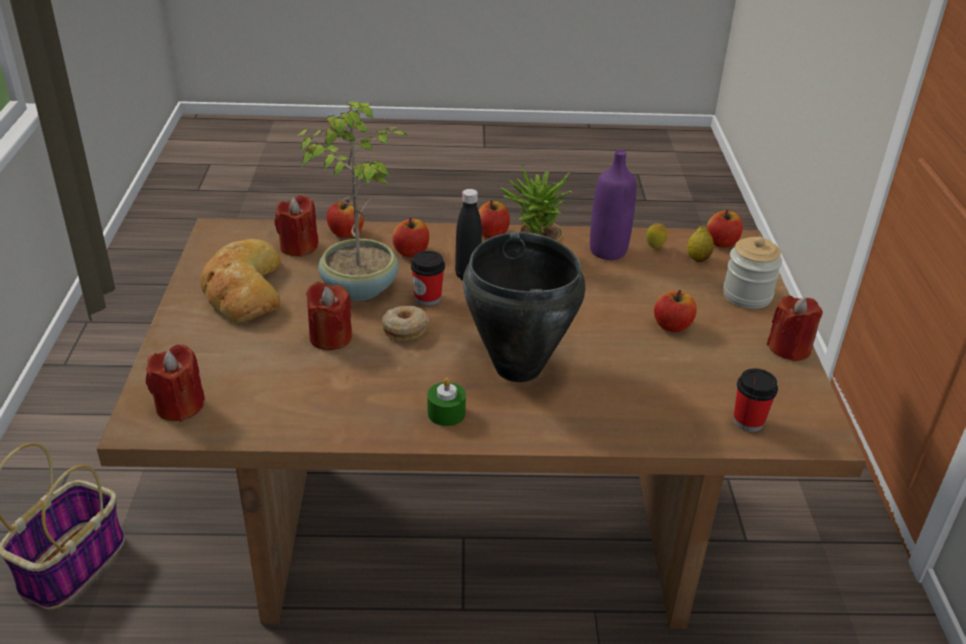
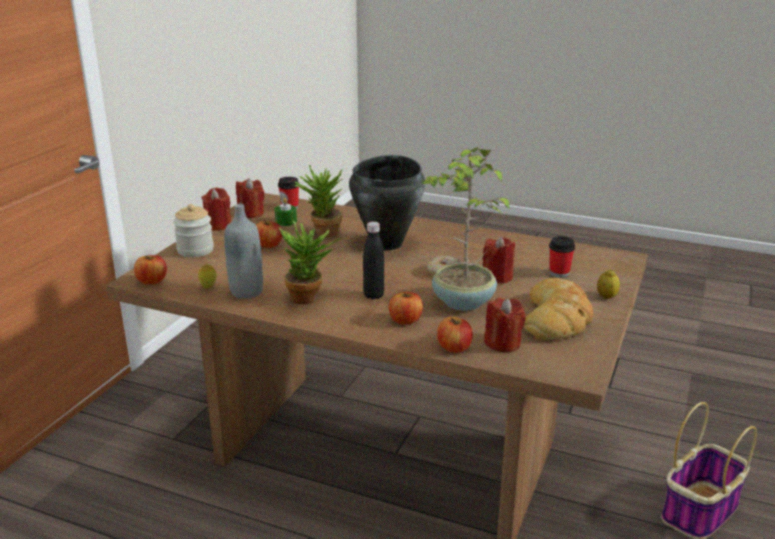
camera: 155 degrees left, 10 degrees down
red candle [146,344,205,422] -> red candle moved to [236,178,265,218]
cup [411,251,445,306] -> cup moved to [549,236,575,278]
green candle [427,378,466,426] -> green candle moved to [275,198,297,226]
apple [478,201,510,238] -> none
purple bottle [590,150,637,260] -> grey bottle [224,204,263,299]
lemon [687,226,714,262] -> lemon moved to [597,270,620,298]
none -> potted plant [294,165,343,237]

